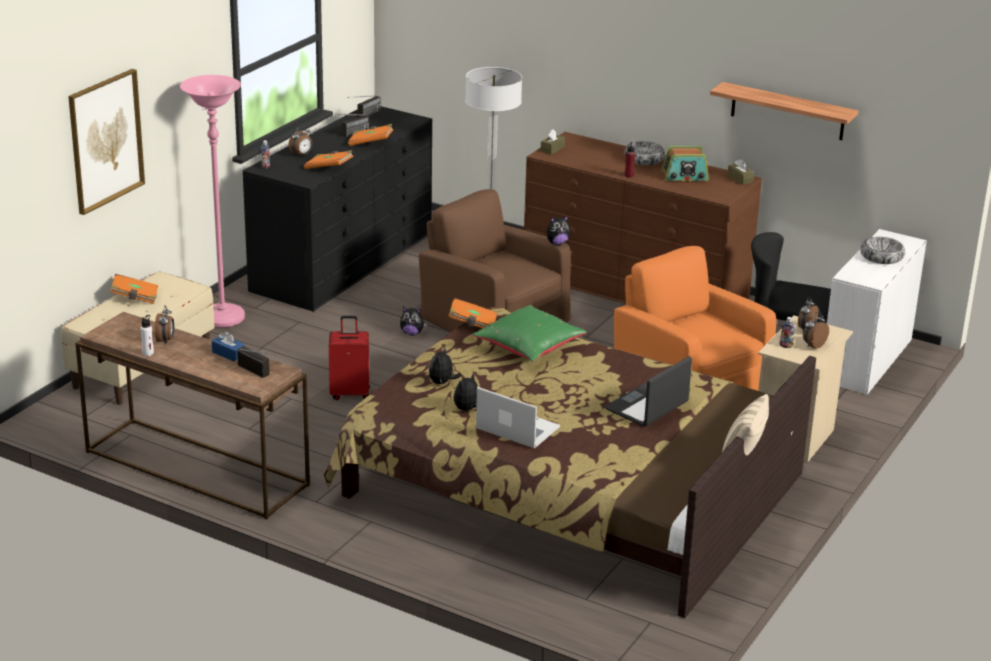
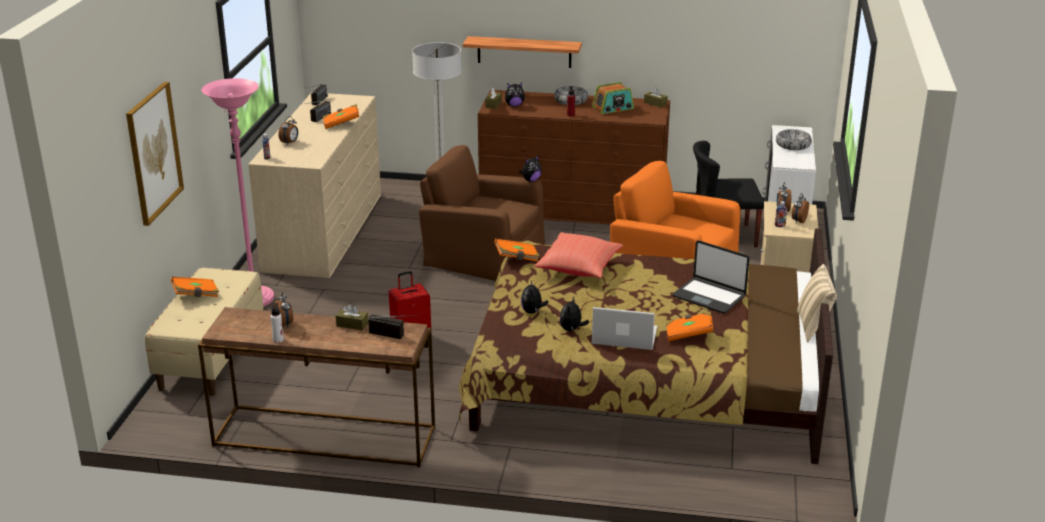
camera: 20 degrees left, 0 degrees up
blue tissue box [212,331,245,361] -> brown tissue box [336,304,368,331]
black dresser [243,106,432,312] -> beige dresser [248,92,381,278]
orange book [304,150,353,169] -> orange book moved to [666,311,713,342]
plush toy [400,307,427,335] -> plush toy moved to [505,83,525,107]
green pillow [472,305,587,362] -> red pillow [534,232,623,278]
laptop [605,356,692,426] -> laptop turned 75 degrees counterclockwise [673,240,750,313]
shelf [710,82,858,140] -> shelf moved to [463,36,582,68]

